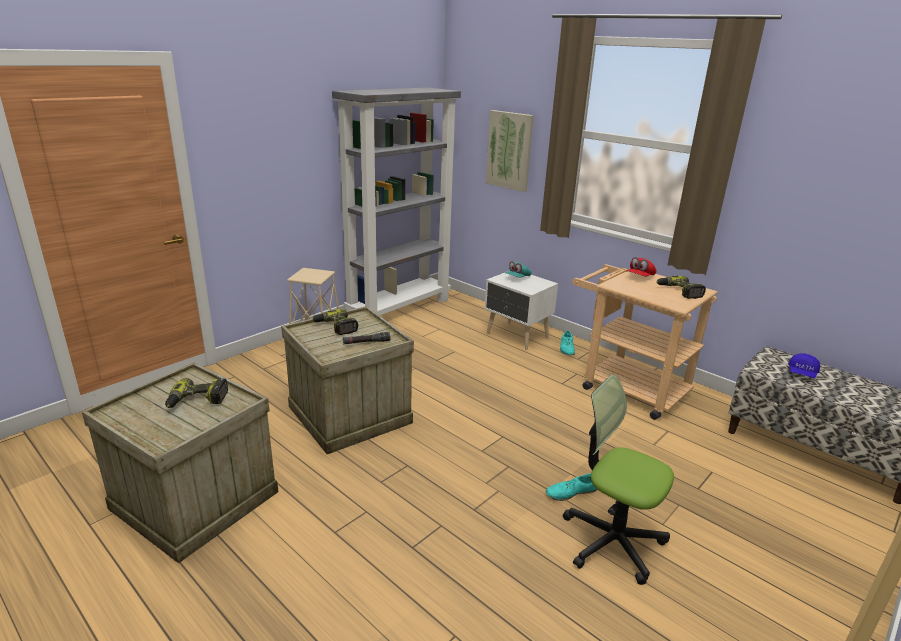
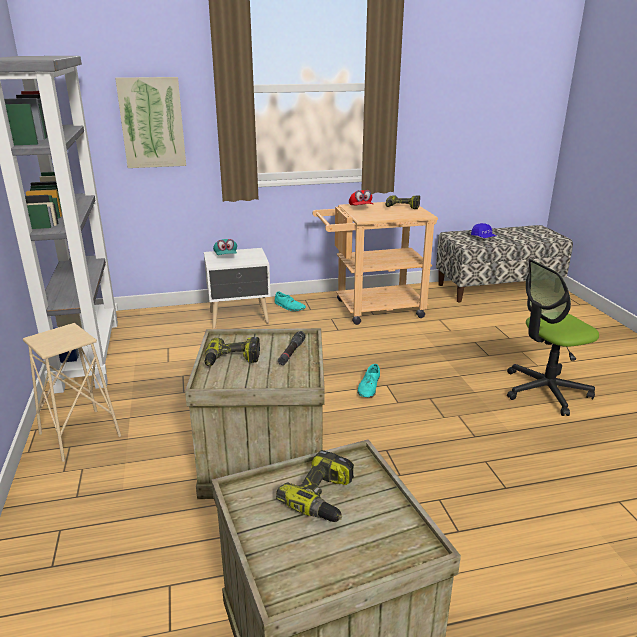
camera: 55 degrees left, 0 degrees up
turquoise shoe [546,474,597,501] -> turquoise shoe moved to [357,364,380,398]

